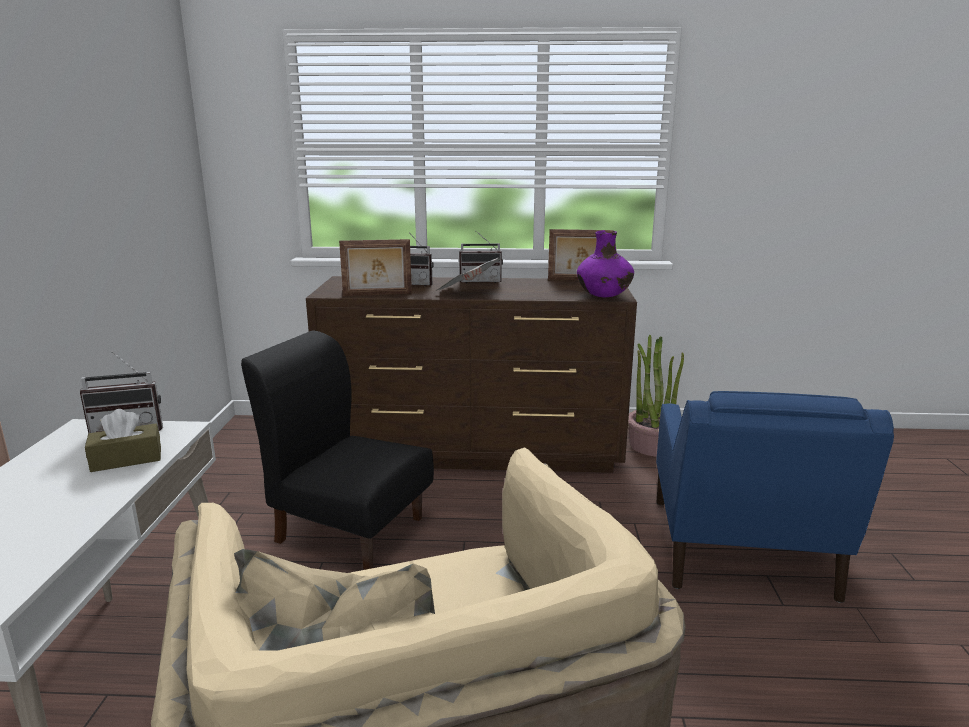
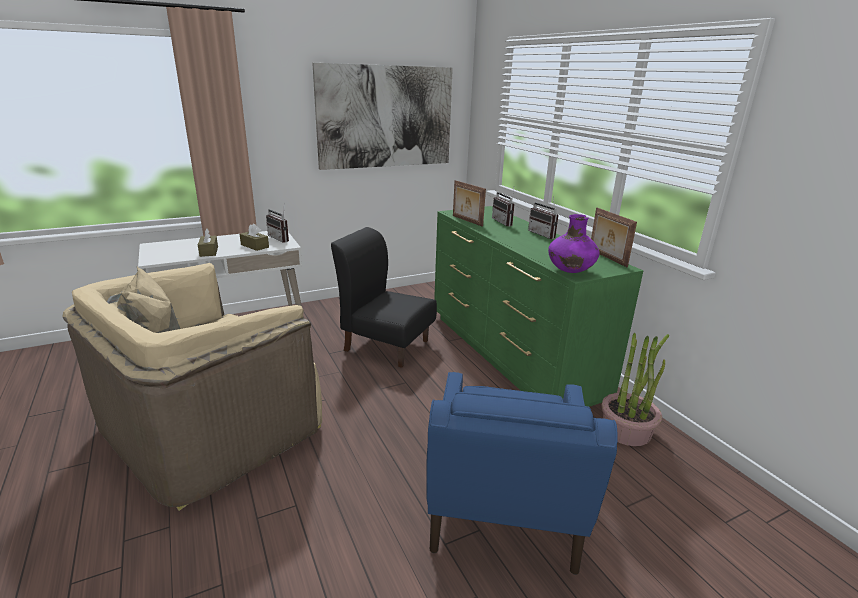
camera: 60 degrees right, 5 degrees up
black chair [241,330,434,570] -> black chair turned 60 degrees counterclockwise [331,227,437,368]
brown dresser [306,276,637,473] -> green dresser [434,206,643,407]
newspaper [436,258,500,291] -> none
blue armchair [656,391,894,603] -> blue armchair turned 60 degrees counterclockwise [427,372,618,575]
none -> brown tissue box [198,228,218,257]
none -> picture [312,63,453,170]

